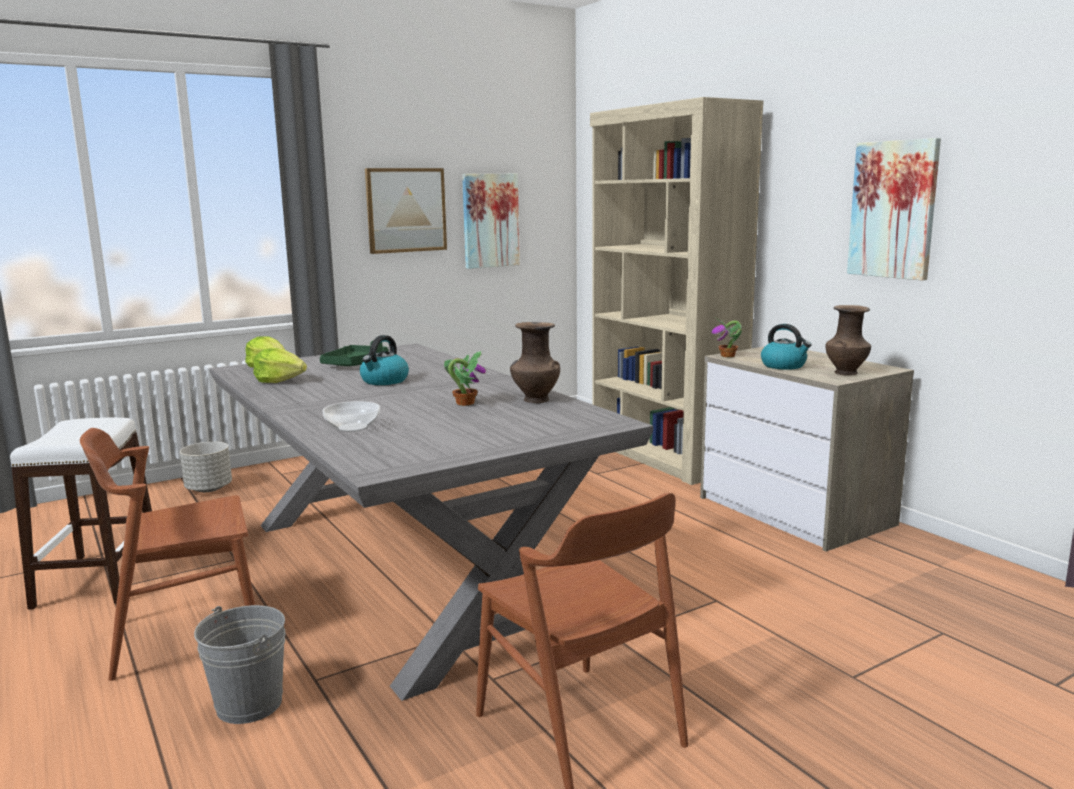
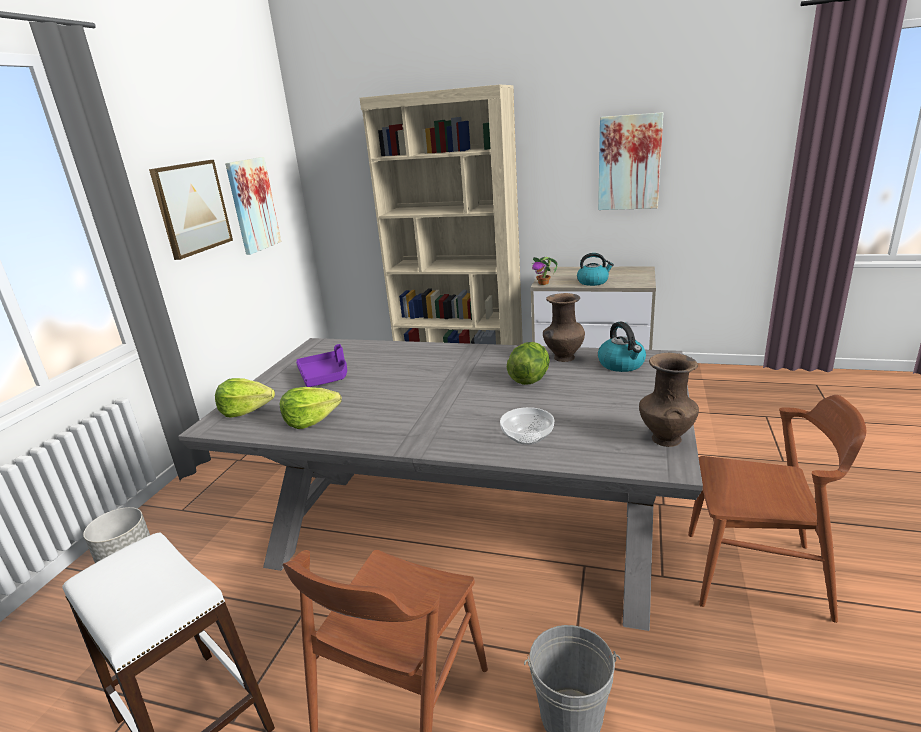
camera: 40 degrees left, 10 degrees up
green tray [320,341,389,366] -> purple tray [296,344,347,387]
kettle [360,335,409,385] -> kettle moved to [598,321,646,372]
potted plant [444,351,486,406] -> lettuce [507,342,550,385]
brown vase [825,305,871,375] -> brown vase moved to [639,353,699,447]

